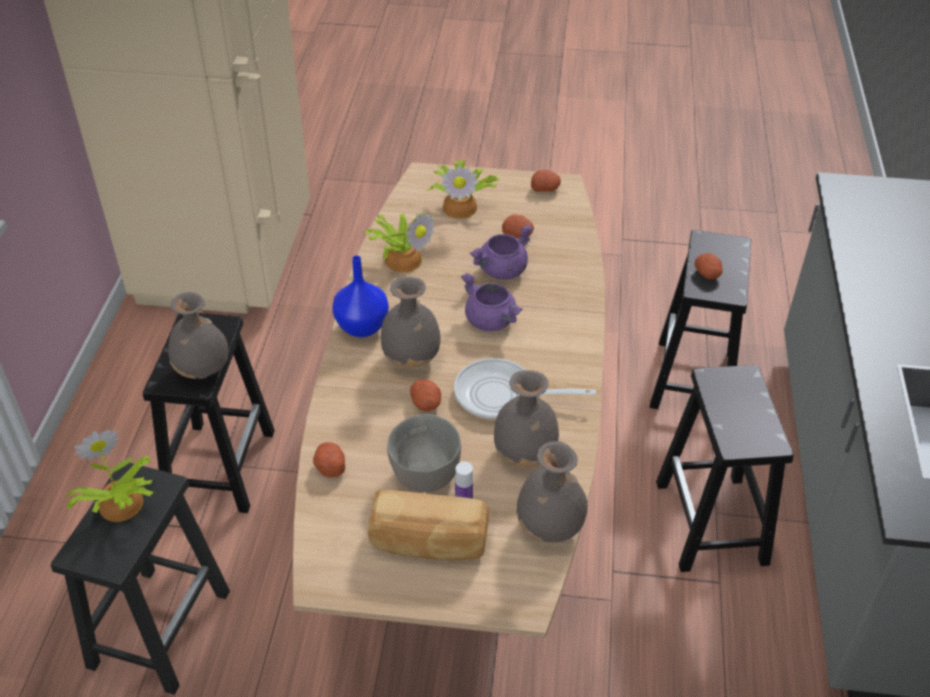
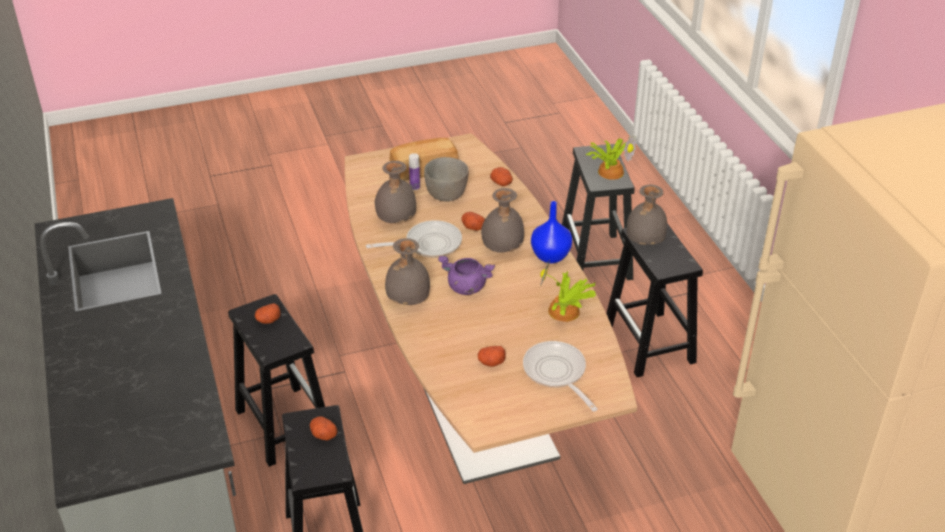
camera: 155 degrees right, 5 degrees down
potted plant [427,159,499,219] -> frying pan [523,341,598,411]
purple cooking pot [470,224,533,280] -> none
grey vase [516,441,588,542] -> grey vase moved to [385,238,431,305]
potato [531,170,561,192] -> potato moved to [255,303,281,324]

